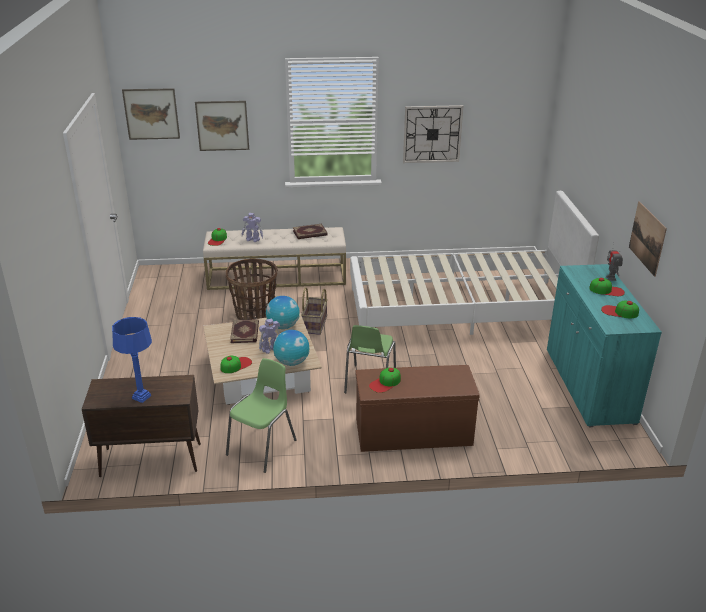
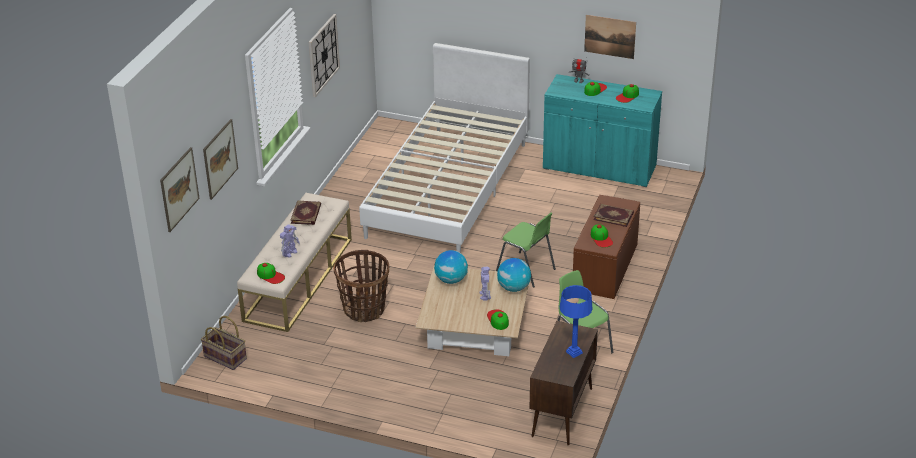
camera: 65 degrees left, 5 degrees up
book [230,319,259,343] -> book moved to [594,204,634,227]
basket [301,287,328,335] -> basket moved to [201,316,247,370]

